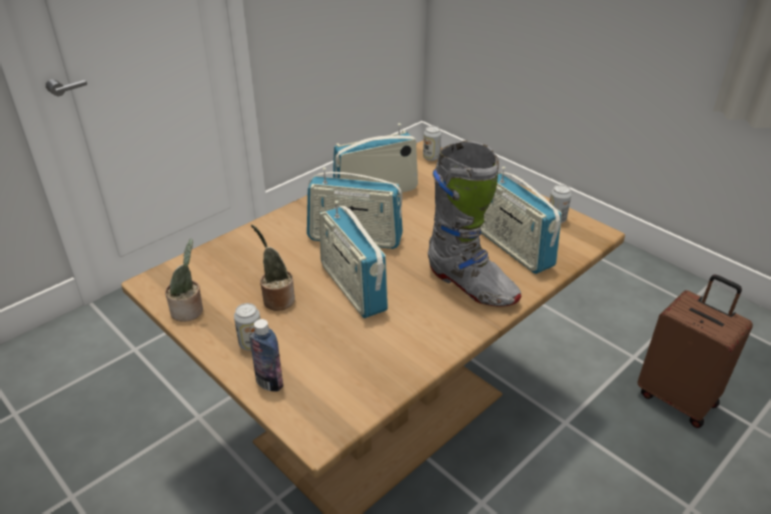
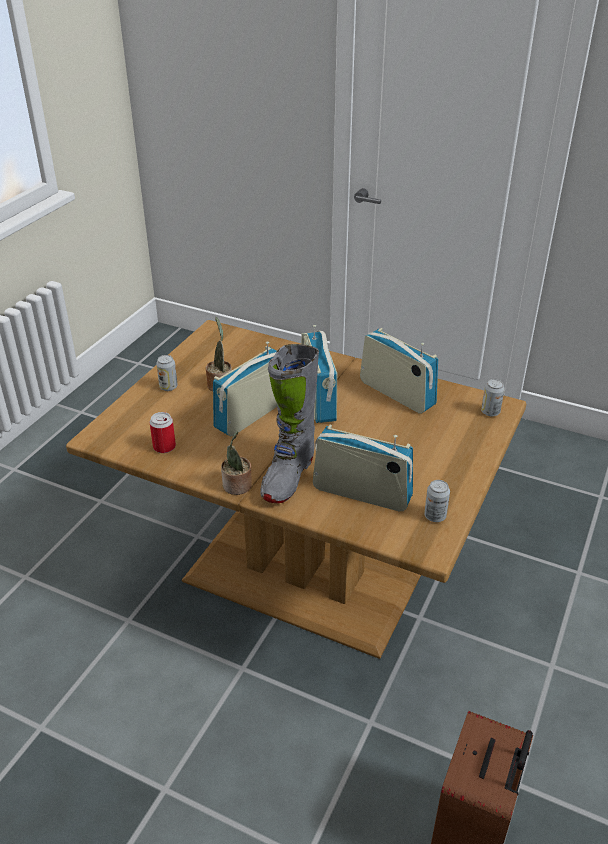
camera: 70 degrees right, 0 degrees up
potted plant [165,239,203,322] -> potted plant moved to [221,431,252,495]
bottle [249,319,283,392] -> none
radio [481,166,562,274] -> radio turned 75 degrees clockwise [313,425,413,511]
none -> can [150,412,176,453]

